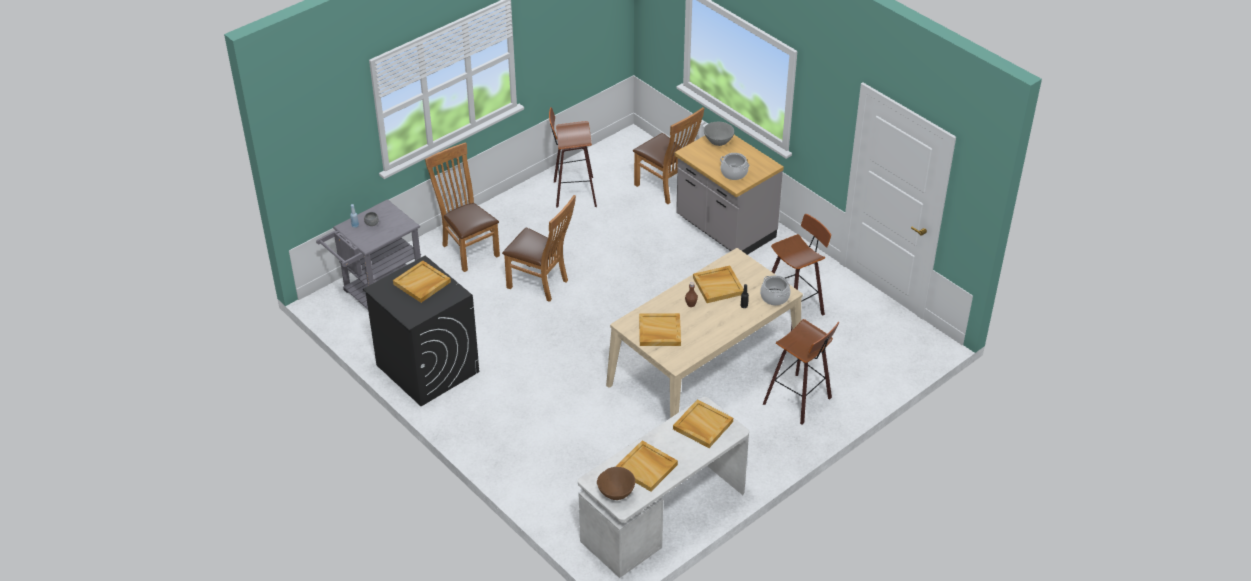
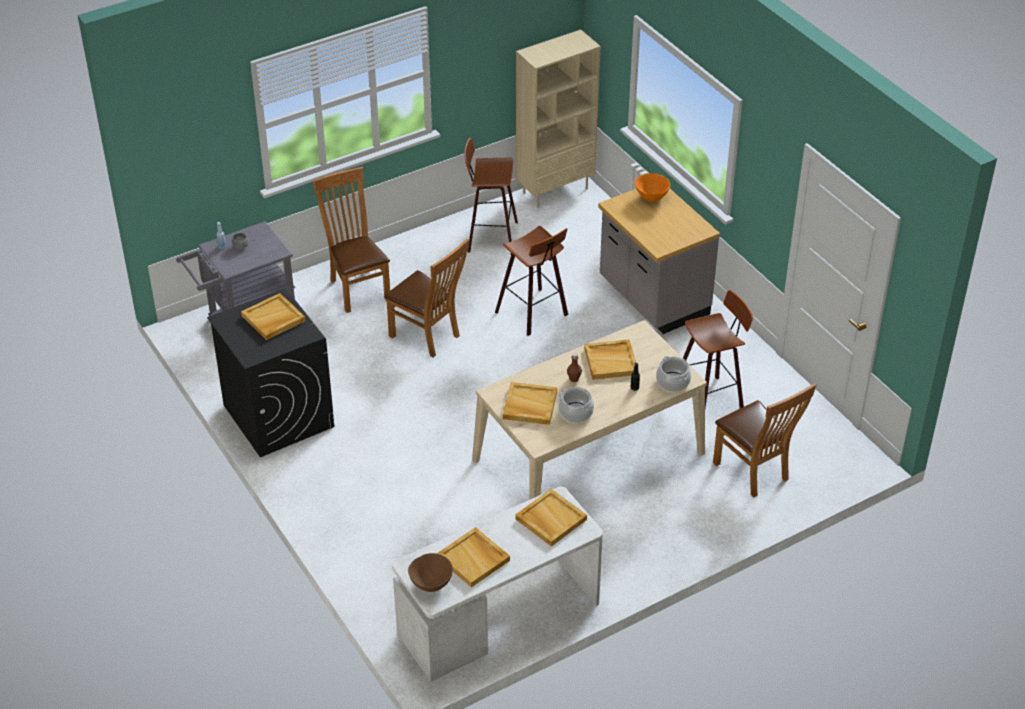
camera: 10 degrees right, 0 degrees up
brown chair [633,107,705,204] -> brown chair moved to [713,383,816,498]
grey bowl [704,122,734,146] -> orange bowl [635,173,670,202]
cooking pot [720,153,750,180] -> cooking pot moved to [558,387,594,423]
stool [763,319,839,425] -> stool moved to [495,226,568,336]
none -> beige bookcase [516,30,600,208]

